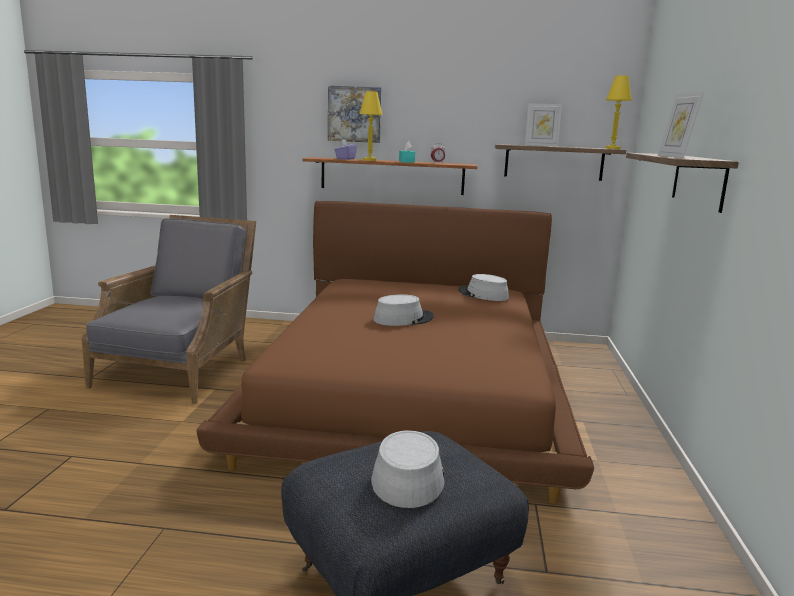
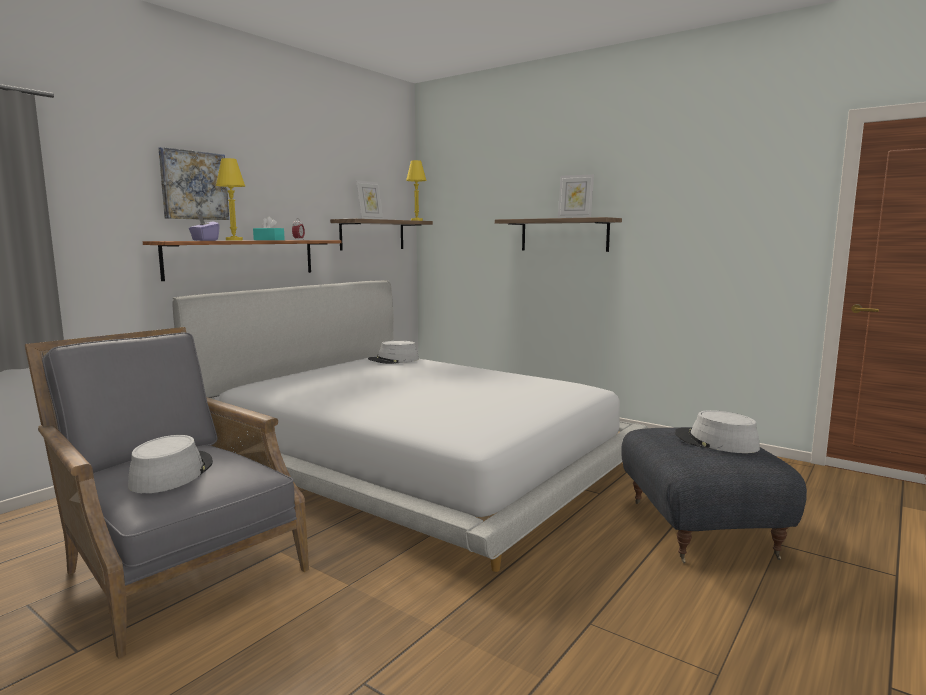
camera: 60 degrees left, 5 degrees down
brown bed [197,201,594,504] -> white bed [172,280,648,572]
grey hat [374,294,434,326] -> grey hat moved to [128,435,213,493]

